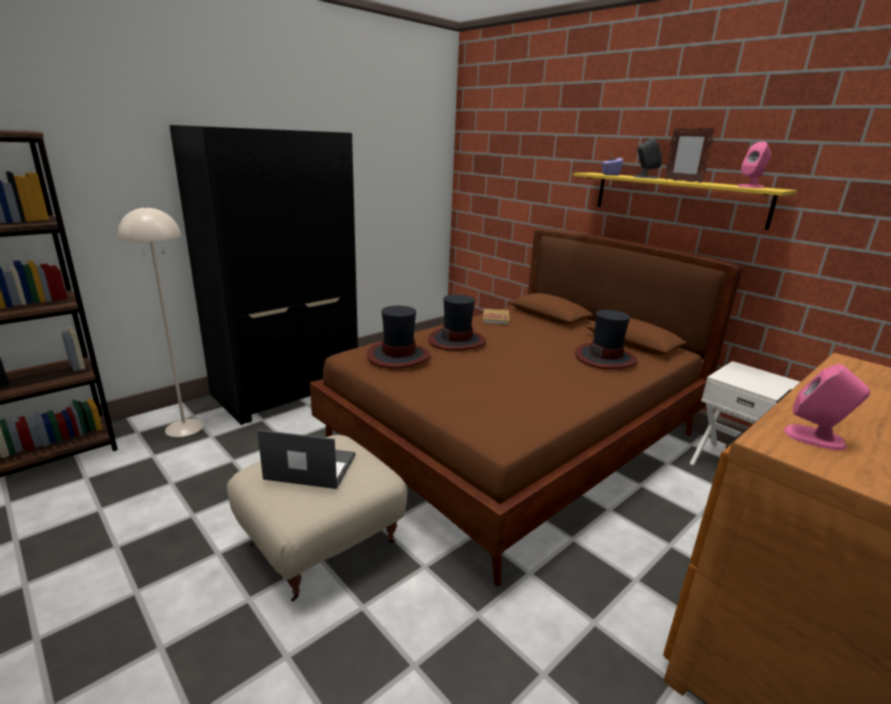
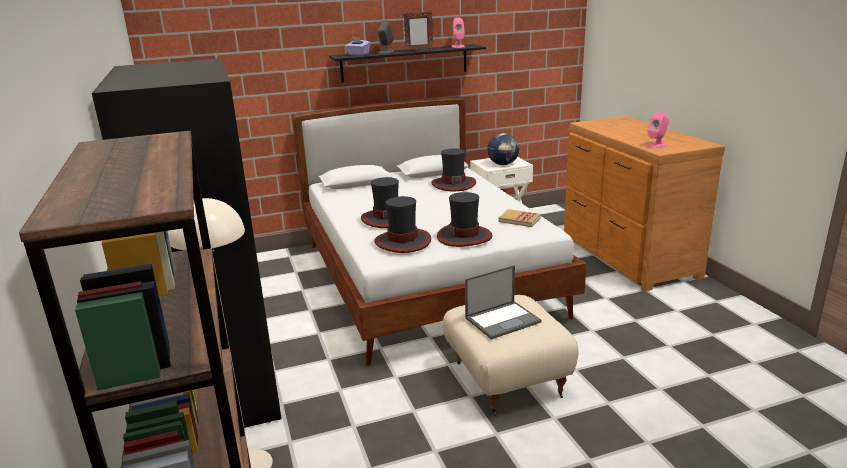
camera: 65 degrees left, 0 degrees up
laptop [257,430,356,489] -> laptop turned 150 degrees counterclockwise [465,265,541,339]
brown bed [310,228,742,586] -> white bed [293,97,587,366]
book [483,309,509,325] -> book moved to [498,209,541,227]
yellow shelf [573,173,797,230] -> black shelf [329,44,486,83]
none -> hat [437,192,493,247]
none -> globe [487,133,519,165]

